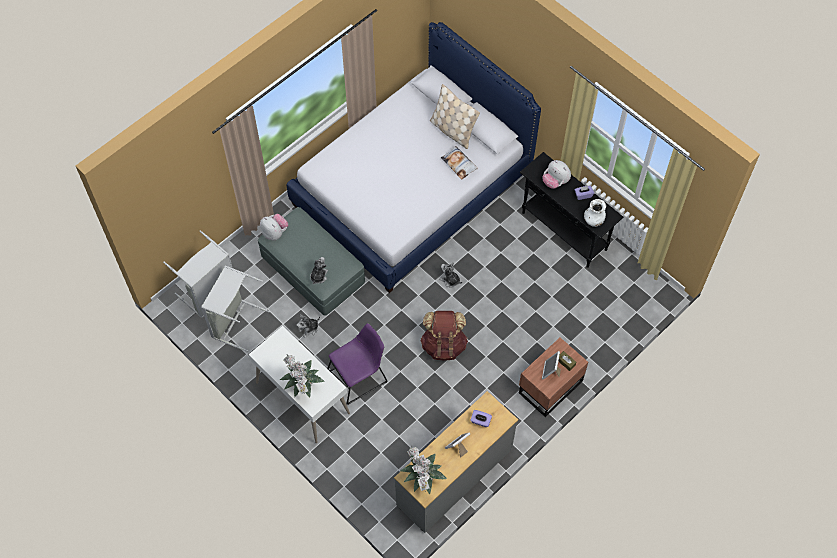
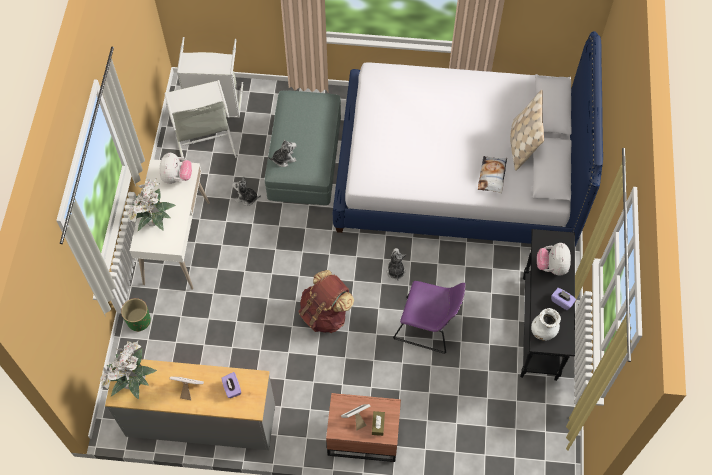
camera: 50 degrees right, 0 degrees up
plush toy [260,214,288,240] -> plush toy moved to [160,153,192,184]
purple chair [327,323,387,405] -> purple chair moved to [393,281,466,354]
none -> green planter [121,298,151,332]

